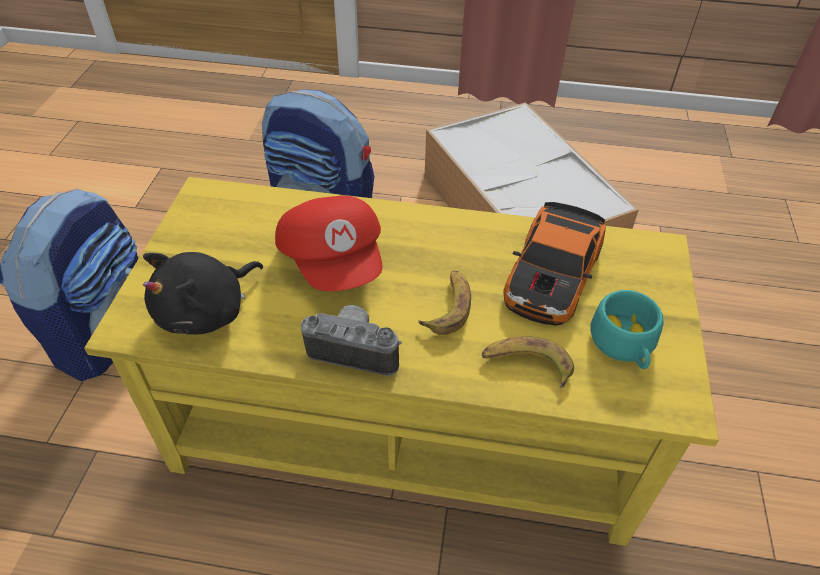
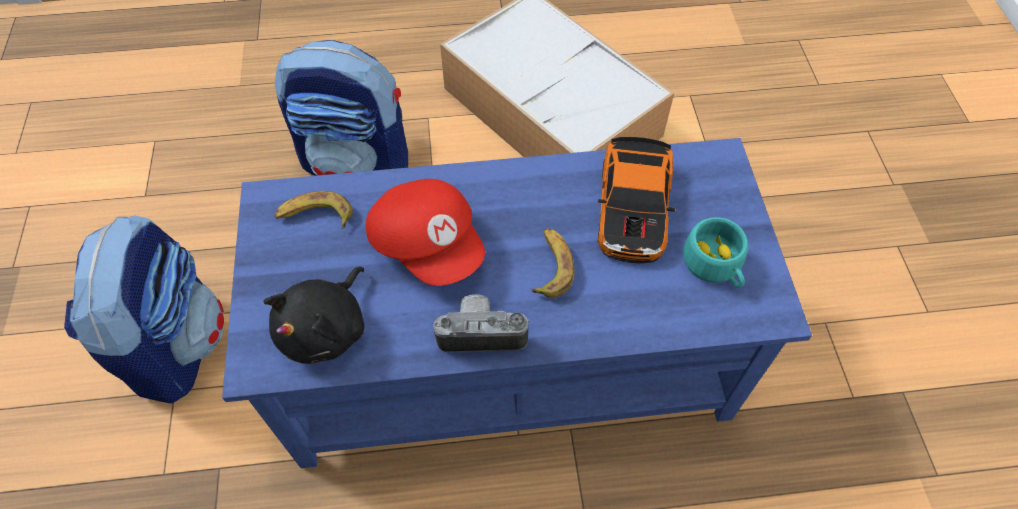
camera: 15 degrees left, 10 degrees up
yellow coffee table [84,177,719,546] -> blue coffee table [222,138,812,468]
banana [482,336,574,388] -> banana moved to [275,191,353,229]

